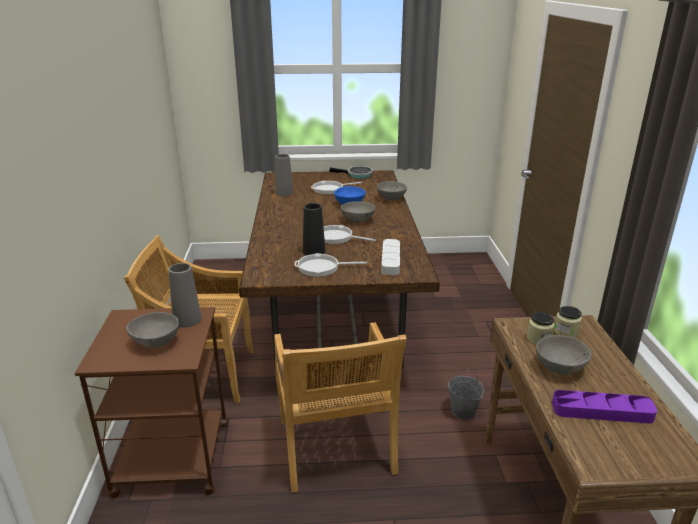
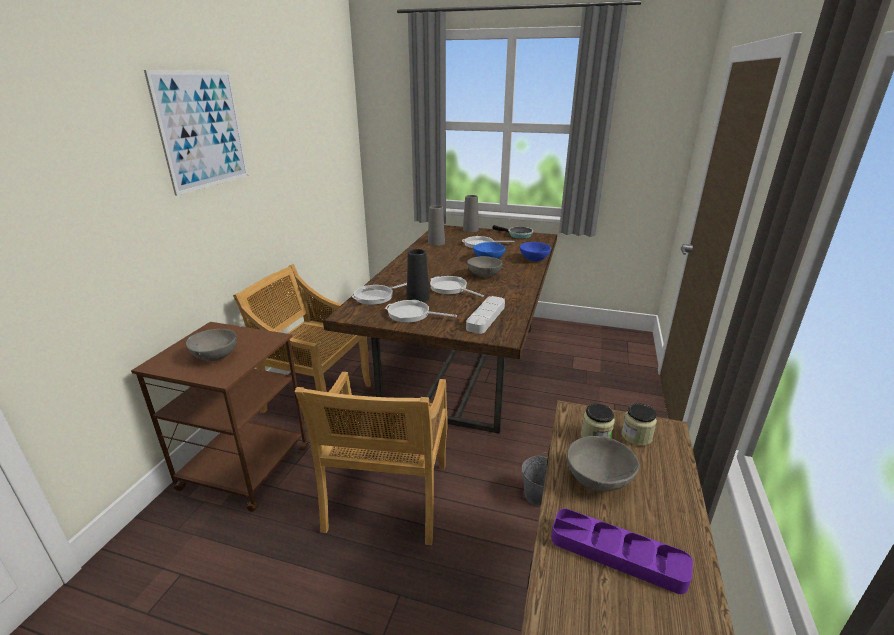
camera: 20 degrees right, 0 degrees up
grey vase [168,263,202,328] -> grey vase moved to [463,195,479,232]
grey bowl [377,181,407,200] -> blue bowl [520,242,551,262]
none -> picture [144,70,248,196]
none -> frying pan [352,283,407,305]

